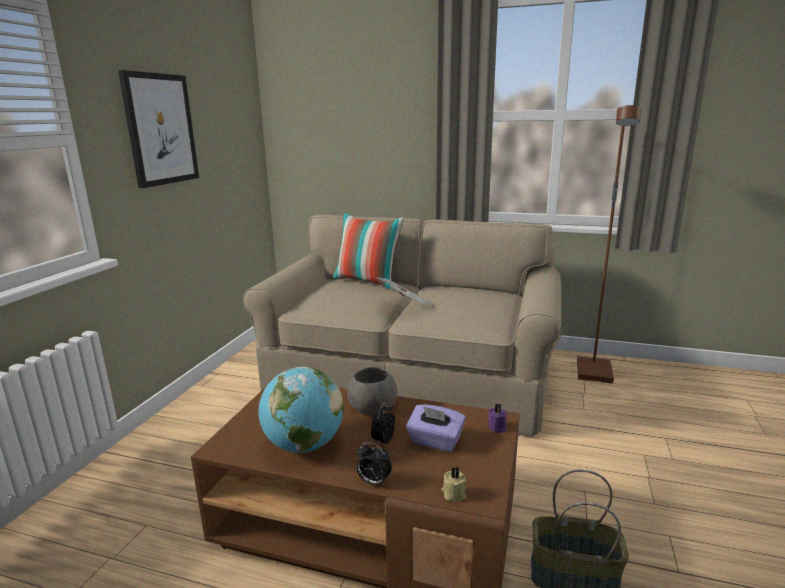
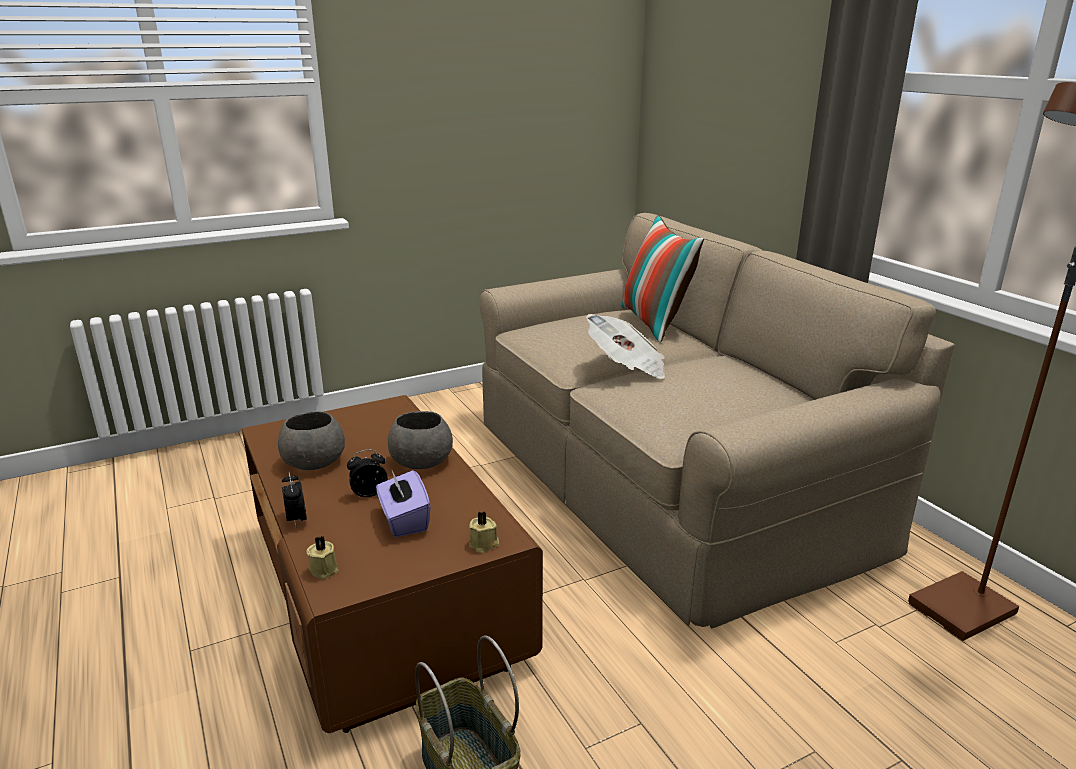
camera: 45 degrees right, 5 degrees up
picture [118,70,199,188] -> none
globe [259,367,344,453] -> grey bowl [278,411,345,470]
purple candle [488,403,507,433] -> beige candle [469,512,499,553]

